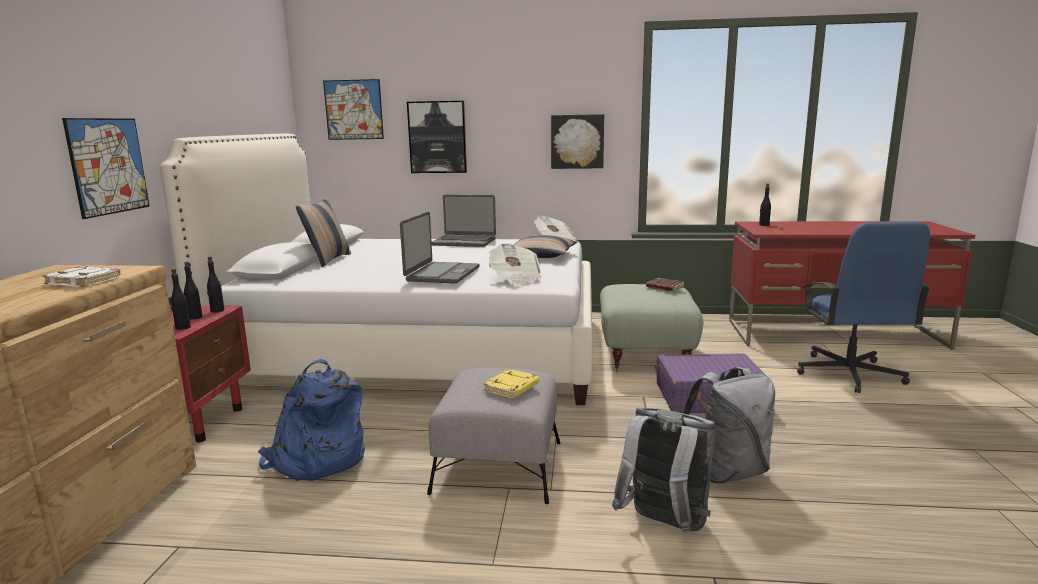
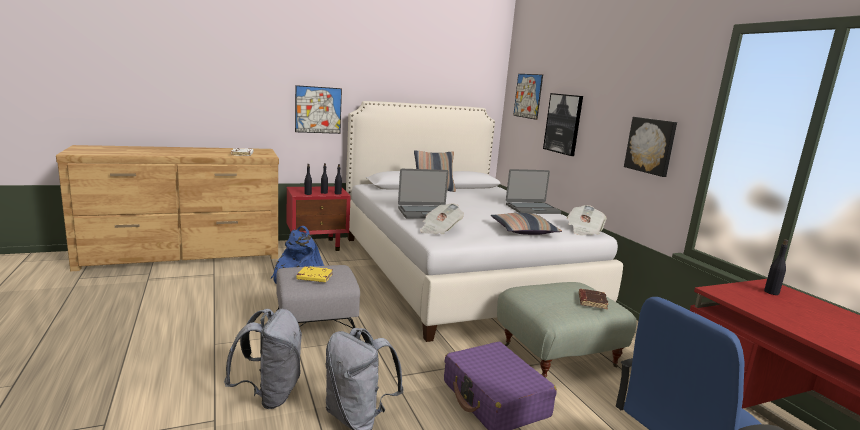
camera: 60 degrees right, 0 degrees up
laptop [432,195,496,247] -> laptop turned 90 degrees counterclockwise [506,169,561,214]

